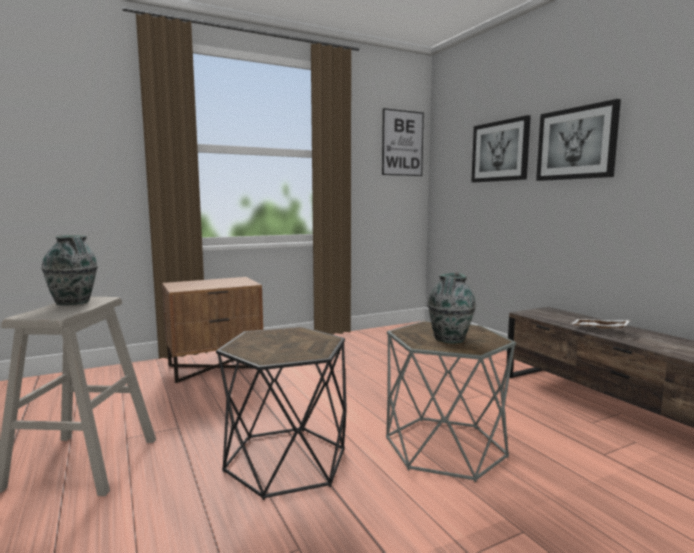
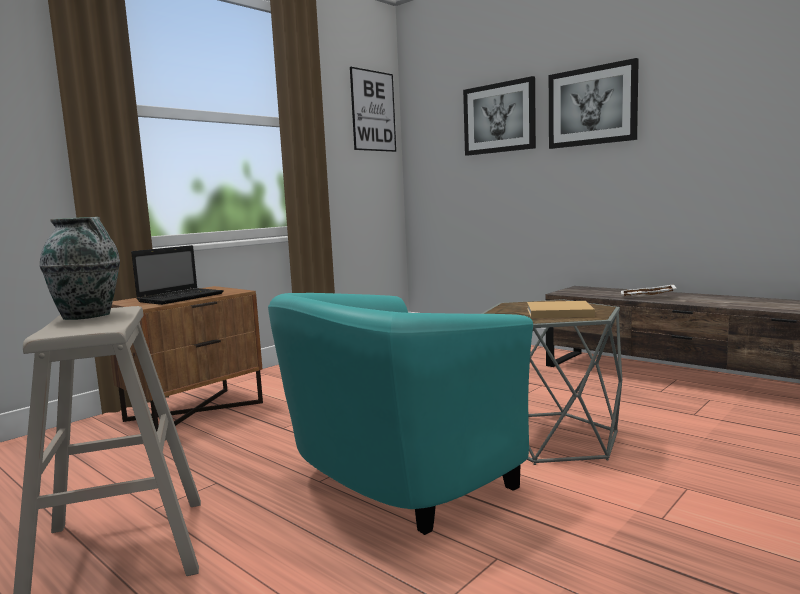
camera: 20 degrees left, 0 degrees up
black side table [216,327,347,500] -> turquoise armchair [268,293,533,535]
vase [428,273,476,343] -> beige book [527,301,595,318]
none -> laptop [131,245,224,305]

